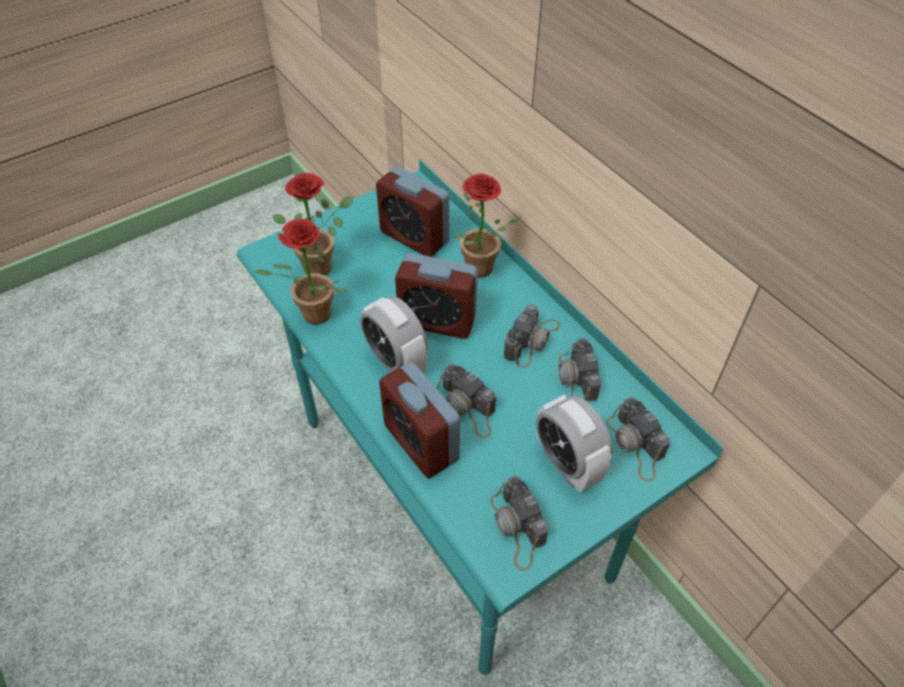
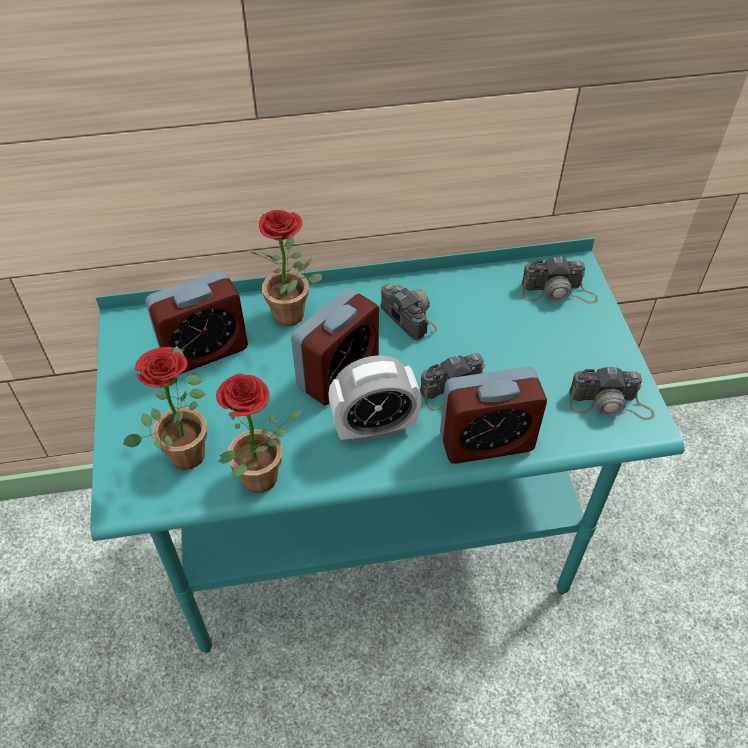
camera: 65 degrees left, 0 degrees up
alarm clock [536,395,612,493] -> none
camera [558,338,602,401] -> none

